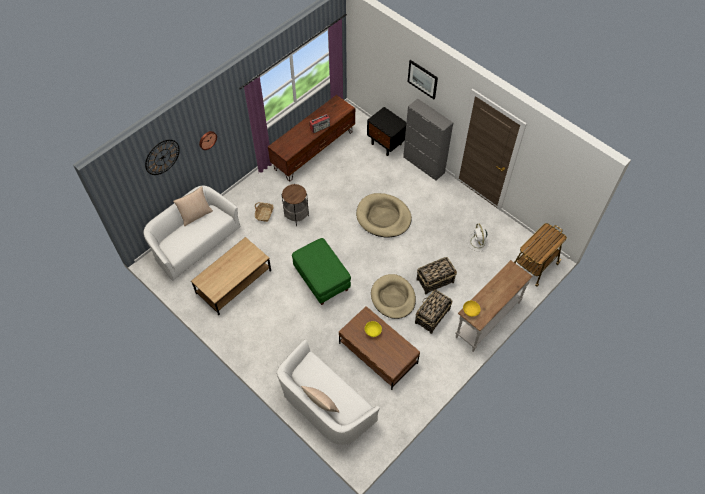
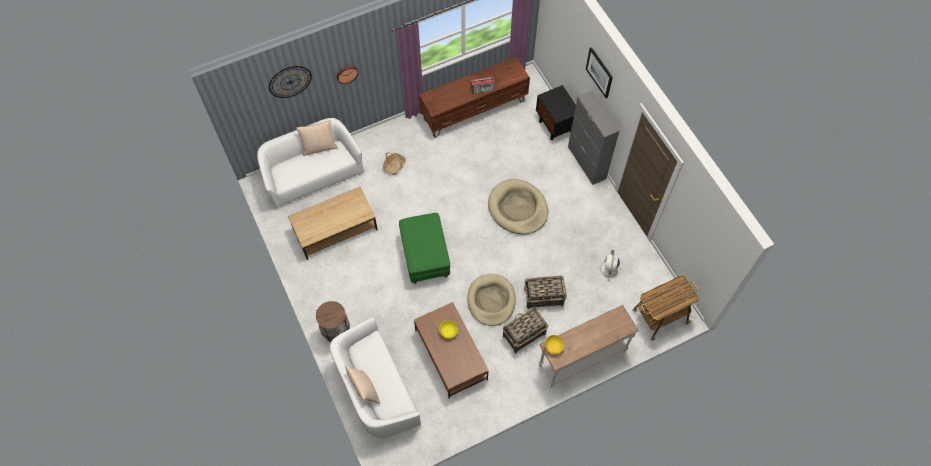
camera: 20 degrees right, 5 degrees up
side table [282,184,309,226] -> side table moved to [316,301,350,343]

